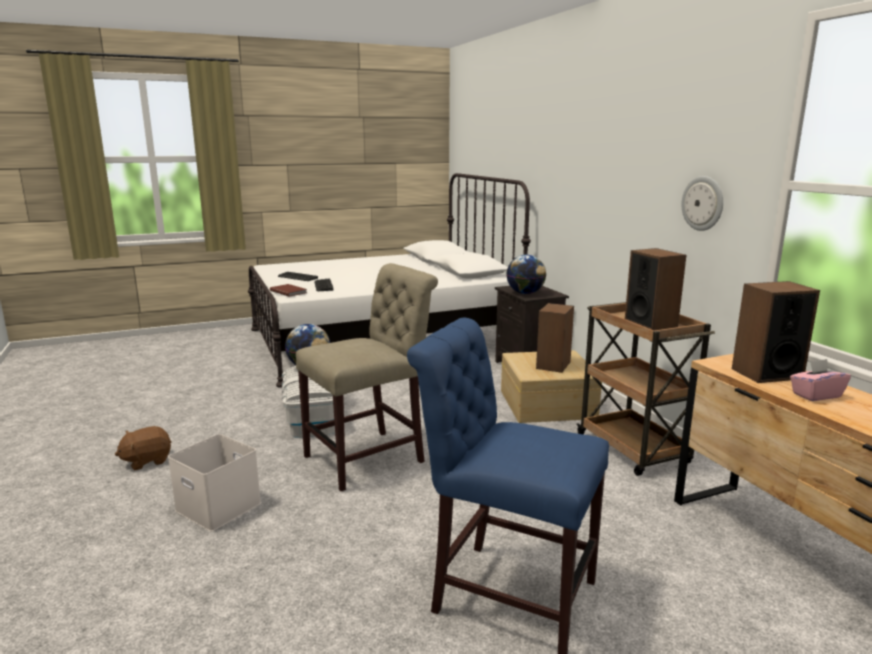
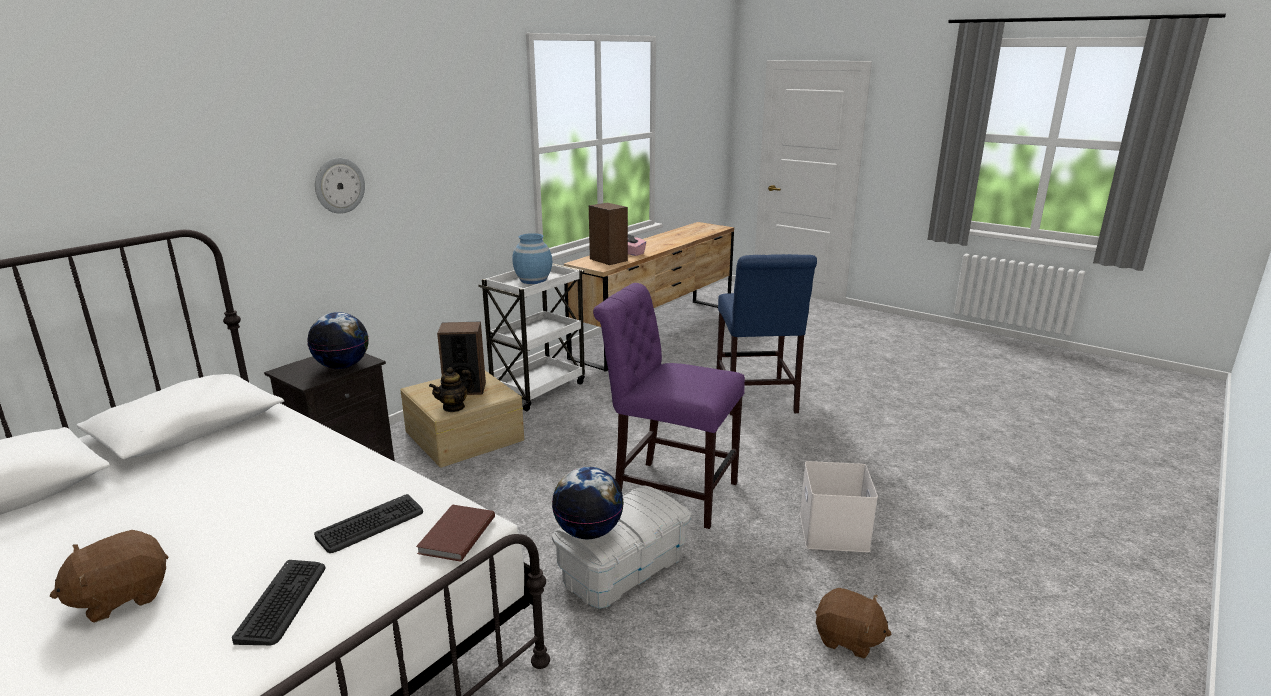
camera: 120 degrees left, 5 degrees up
beige chair [296,263,438,491] -> purple chair [593,283,745,529]
brown cart [576,302,715,476] -> white cart [478,263,585,411]
speaker [625,248,686,331] -> blue vase [512,233,552,284]
wall clock [681,176,723,231] -> wall clock moved to [315,158,365,214]
none -> brown plush toy [50,530,168,623]
none -> teapot [429,367,474,412]

